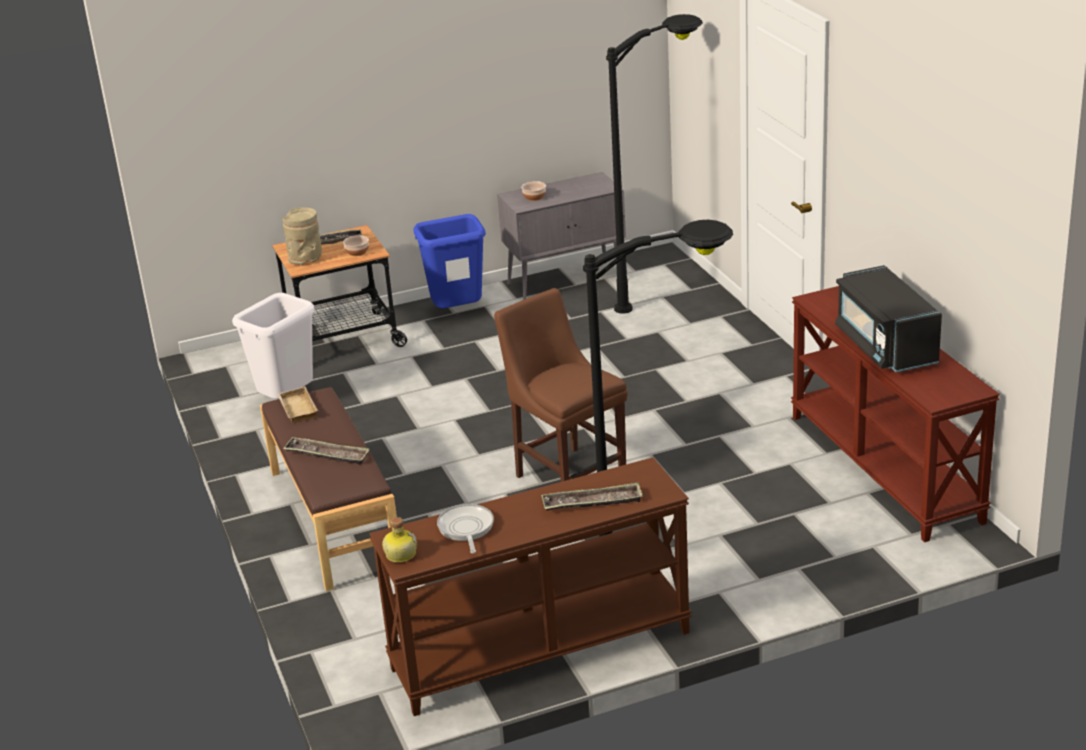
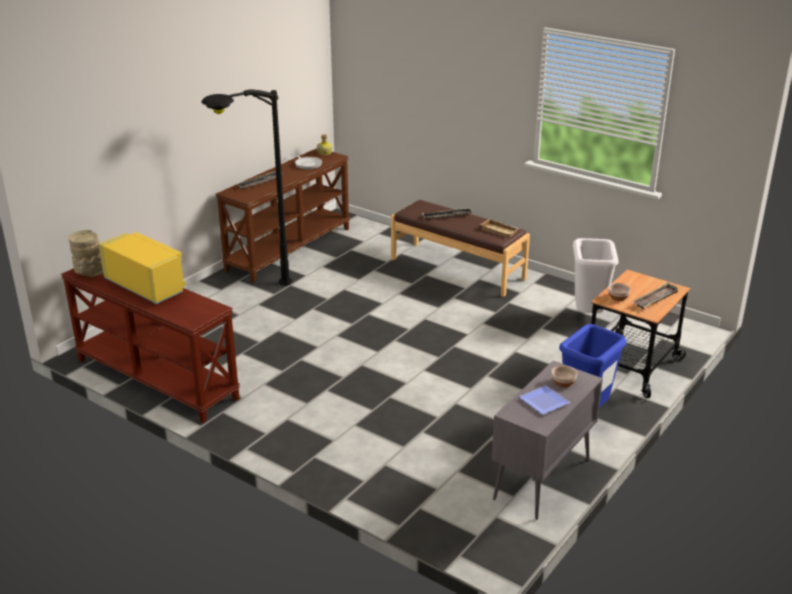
camera: 145 degrees right, 0 degrees up
beige vase [282,208,322,265] -> beige vase moved to [68,230,103,277]
brown chair [494,288,628,482] -> none
black floor lamp [606,14,703,314] -> none
black microwave [835,265,942,372] -> yellow microwave [99,232,186,304]
none -> plate [519,385,570,415]

